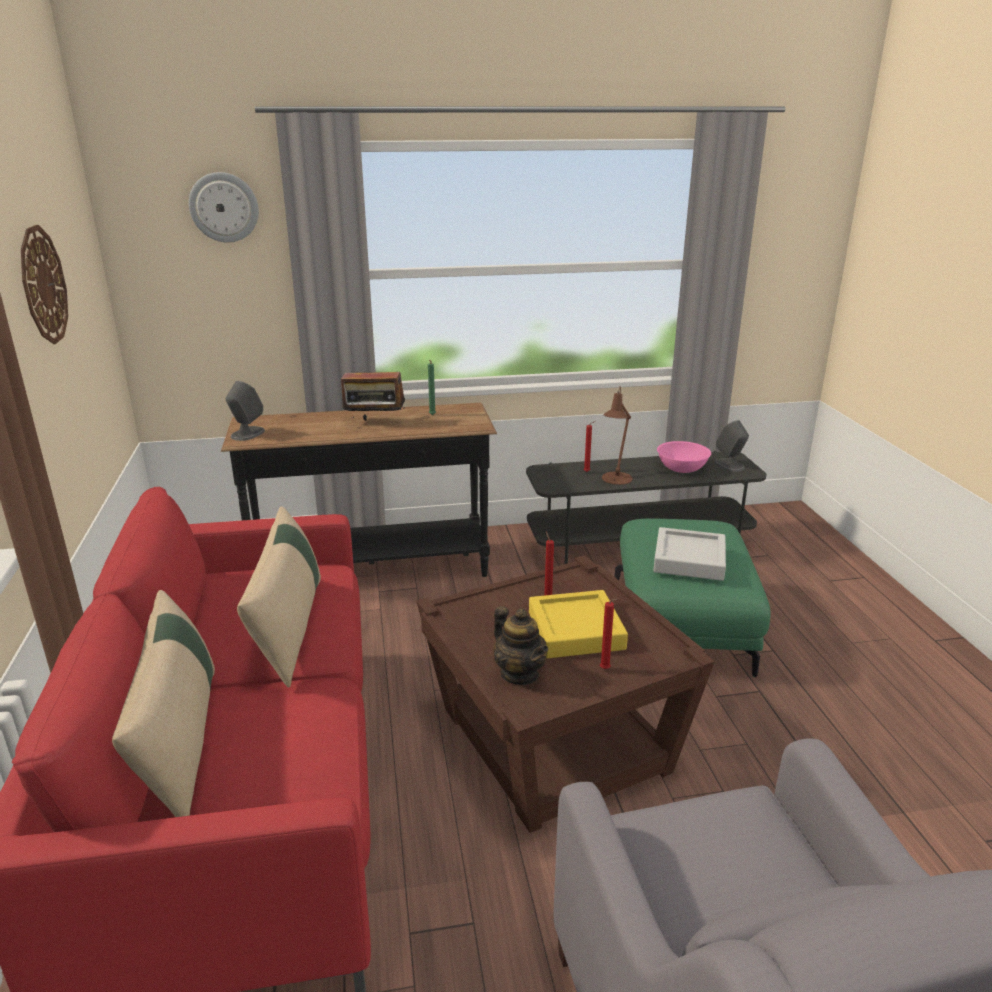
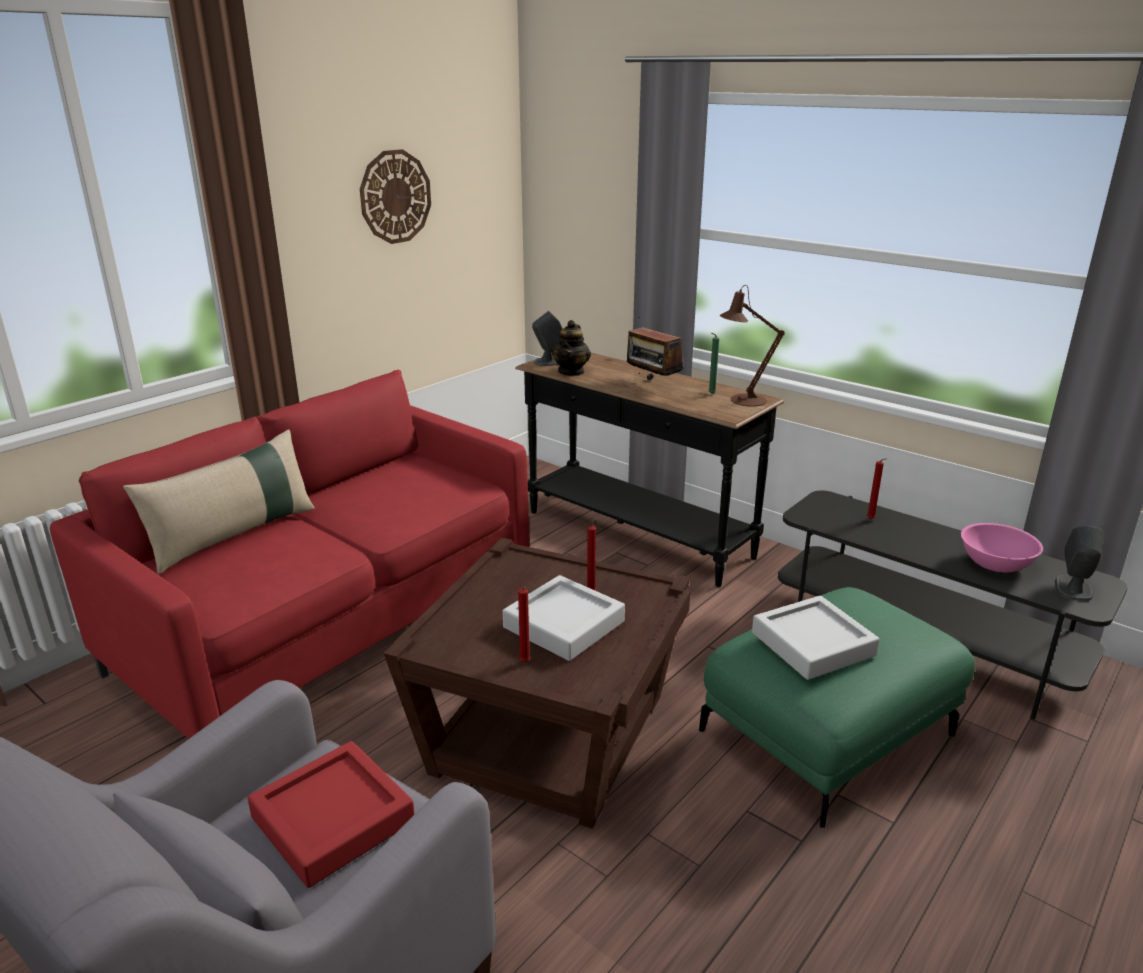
camera: 50 degrees right, 0 degrees up
wall clock [189,172,259,243] -> none
beige pillow [237,506,321,688] -> none
teapot [494,606,548,685] -> teapot moved to [552,320,591,376]
yellow tray [529,590,628,658] -> grey tray [503,575,625,661]
brown table lamp [602,386,633,485] -> brown table lamp moved to [720,285,785,407]
none -> red tray [247,741,415,888]

